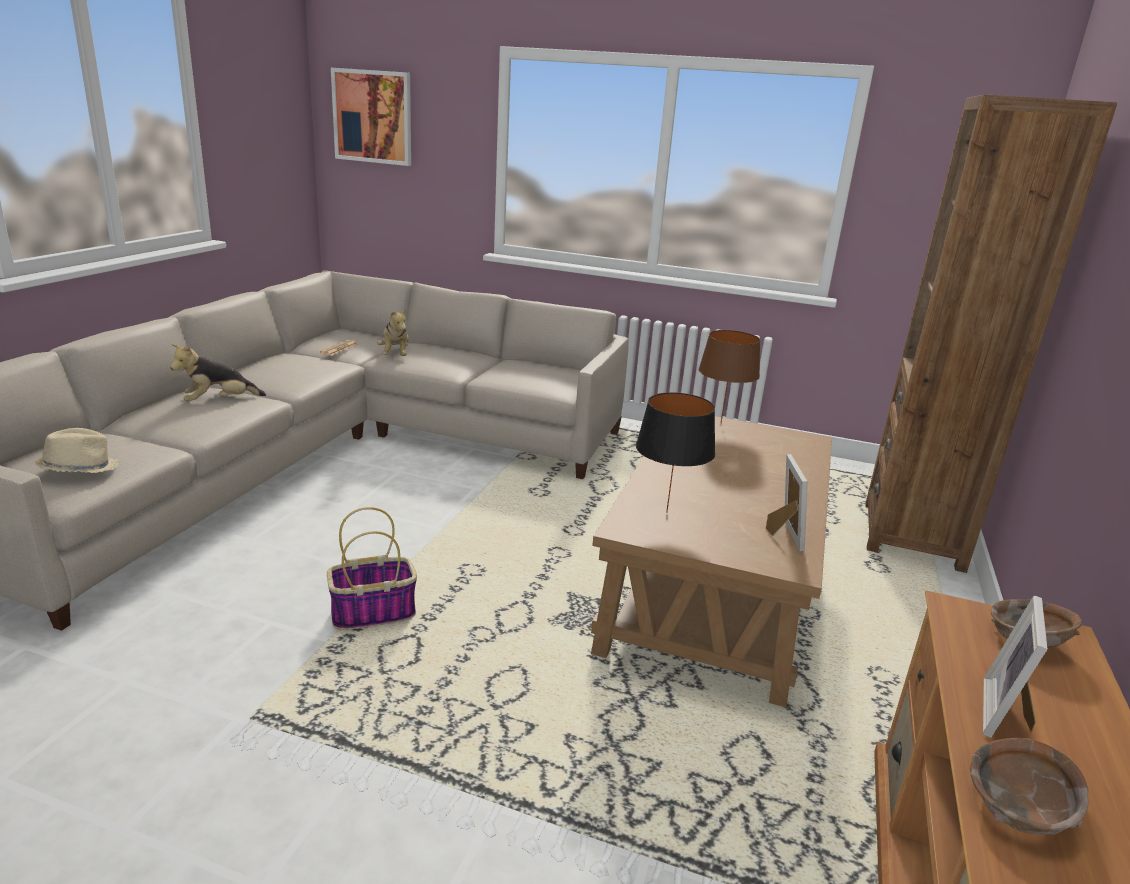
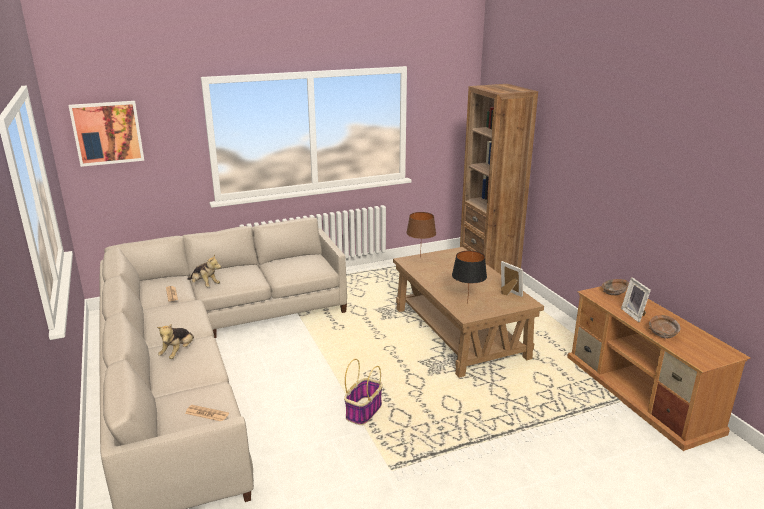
camera: 40 degrees left, 0 degrees up
beige hat [35,428,119,473] -> newspaper [185,405,229,421]

